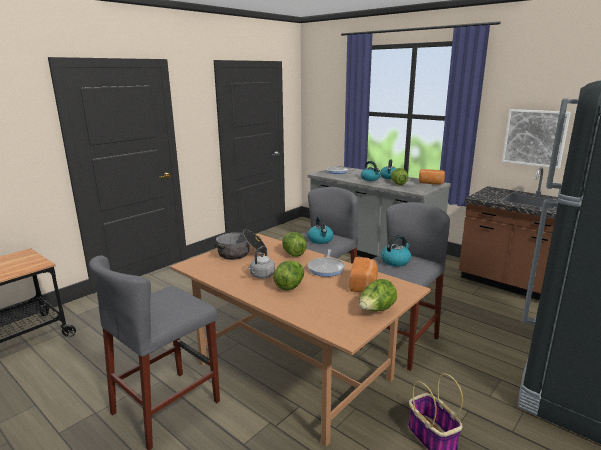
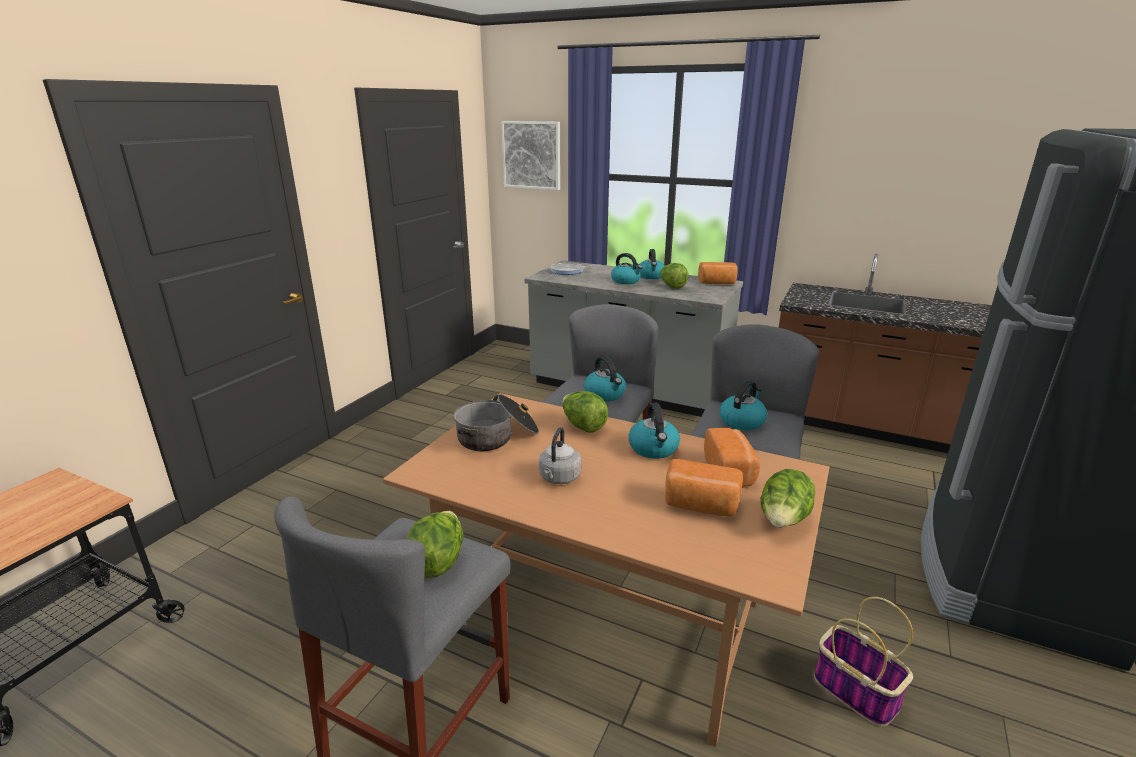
camera: 15 degrees left, 5 degrees up
lettuce [273,261,304,290] -> lettuce moved to [407,511,463,578]
frying pan [308,249,345,277] -> kettle [628,403,680,459]
picture [502,109,571,169] -> picture moved to [501,121,560,190]
none -> bread [665,459,743,517]

